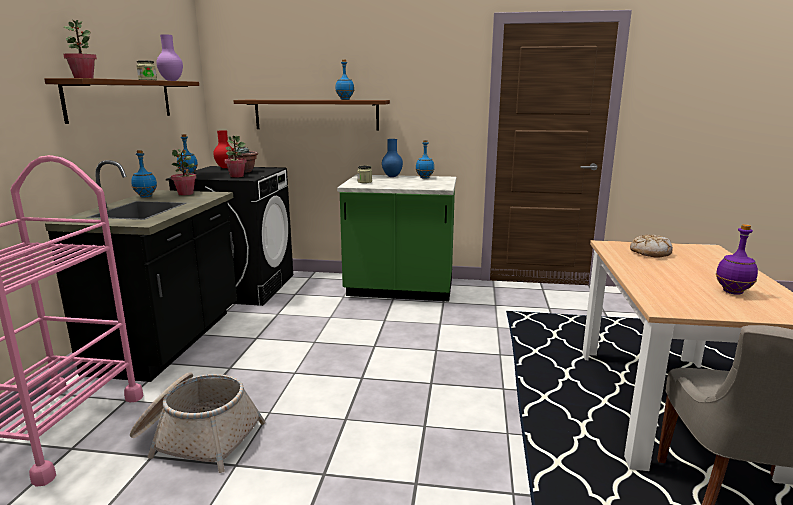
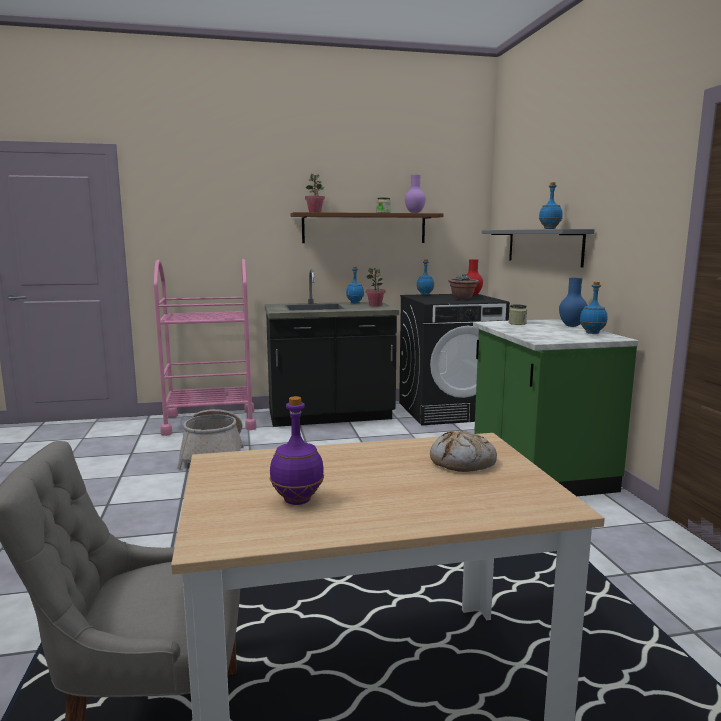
camera: 70 degrees right, 5 degrees down
potted plant [224,136,247,178] -> none
brown shelf [233,100,390,130] -> grey shelf [482,229,595,267]

